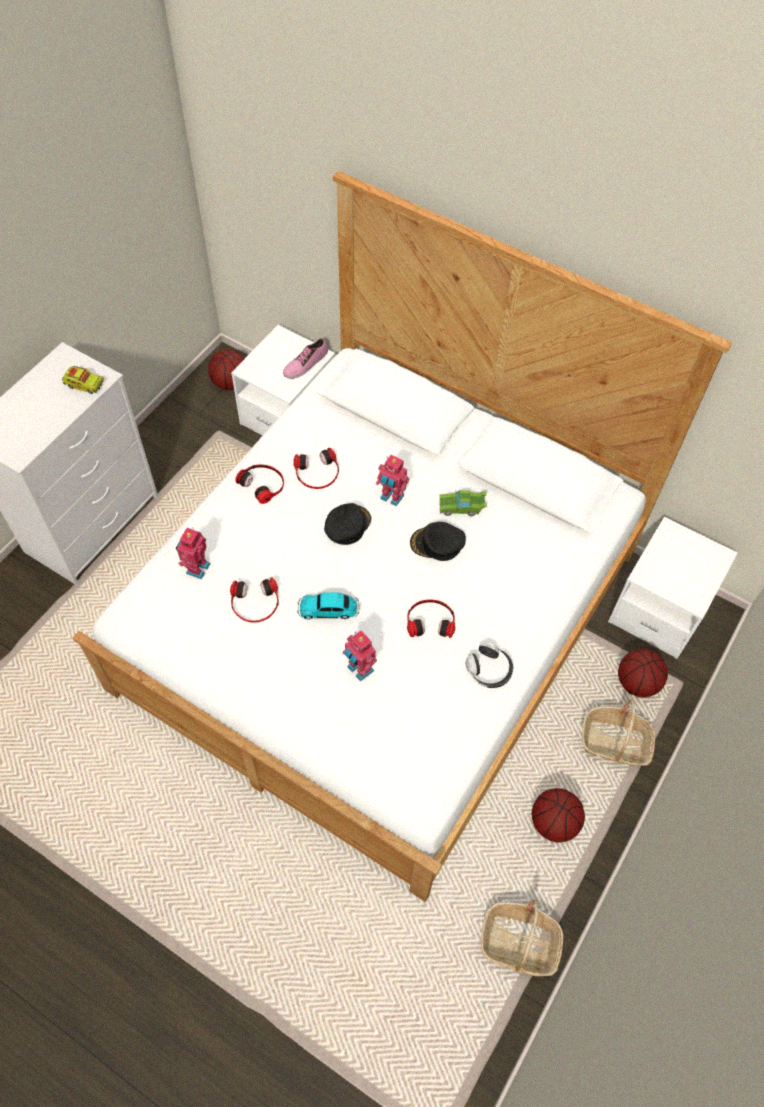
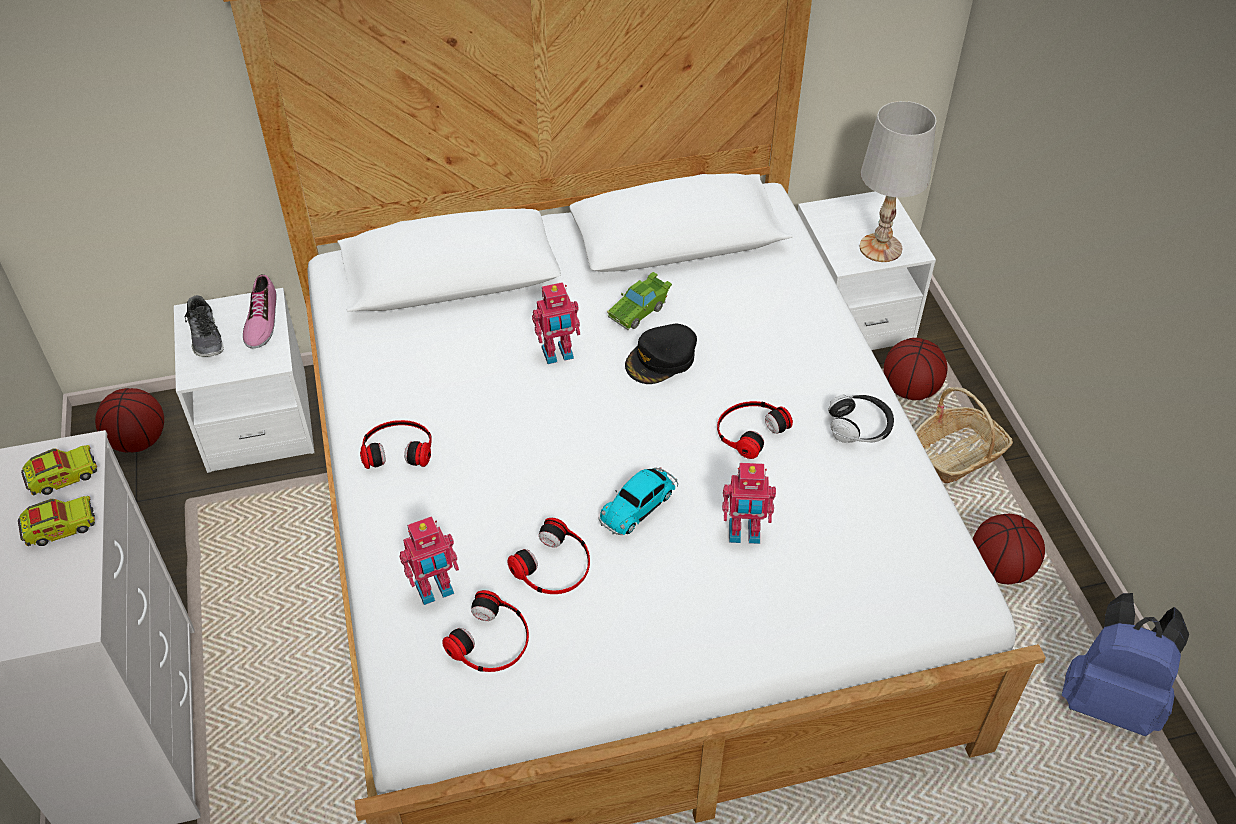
camera: 45 degrees left, 10 degrees down
toy robot [176,527,210,579] -> toy robot turned 90 degrees counterclockwise [399,516,459,605]
headphones [293,448,339,489] -> headphones moved to [442,590,529,672]
black cap [324,503,371,545] -> none
basket [481,899,563,976] -> blue backpack [1062,593,1189,736]
none -> toy truck [18,496,95,546]
none -> shoe [185,295,224,357]
none -> white table lamp [860,101,936,262]

